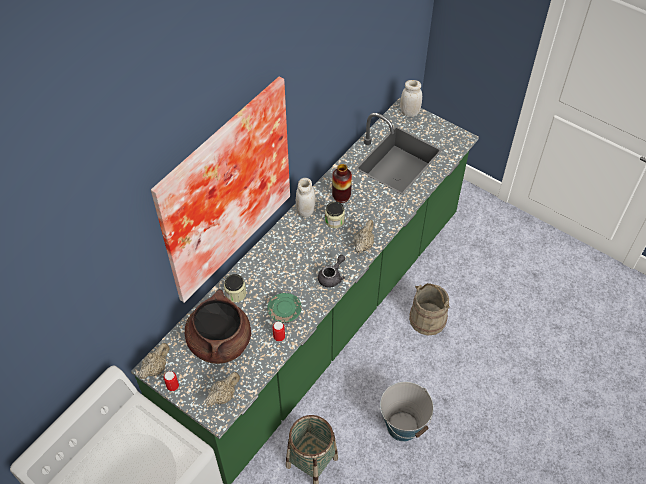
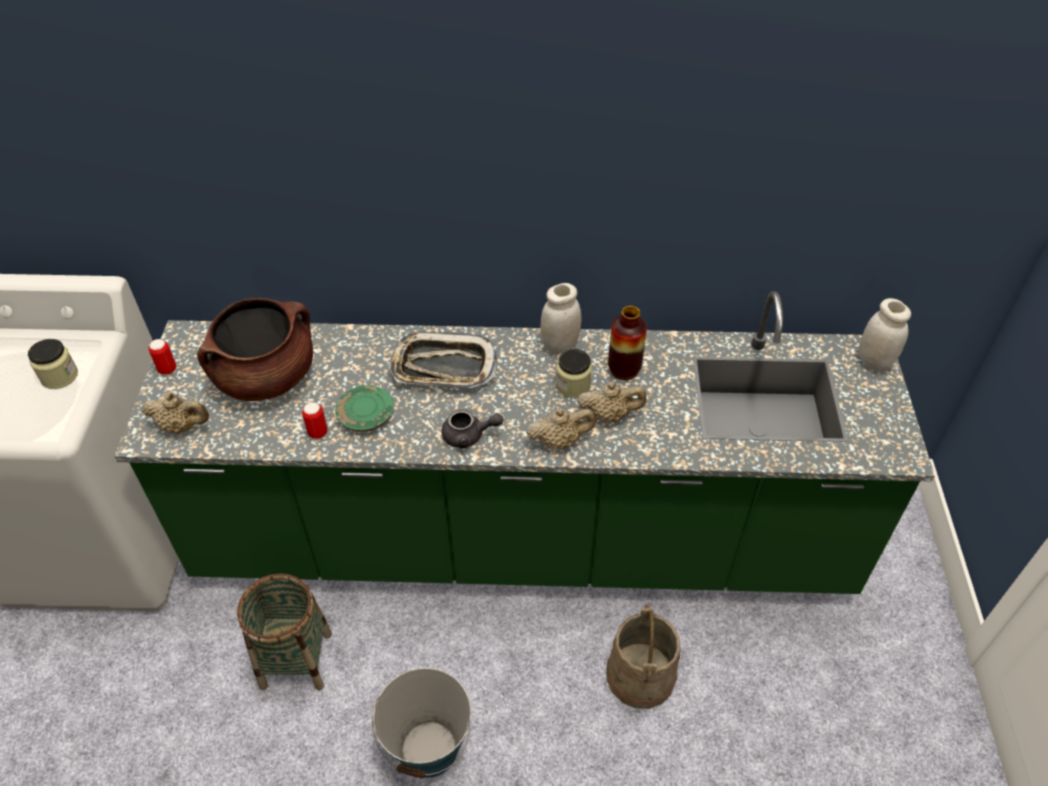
camera: 55 degrees right, 5 degrees down
beige teapot [138,343,169,379] -> beige teapot moved to [577,381,646,422]
picture [151,76,290,303] -> none
jar [224,274,246,302] -> jar moved to [28,339,78,389]
none -> tray [389,332,498,388]

